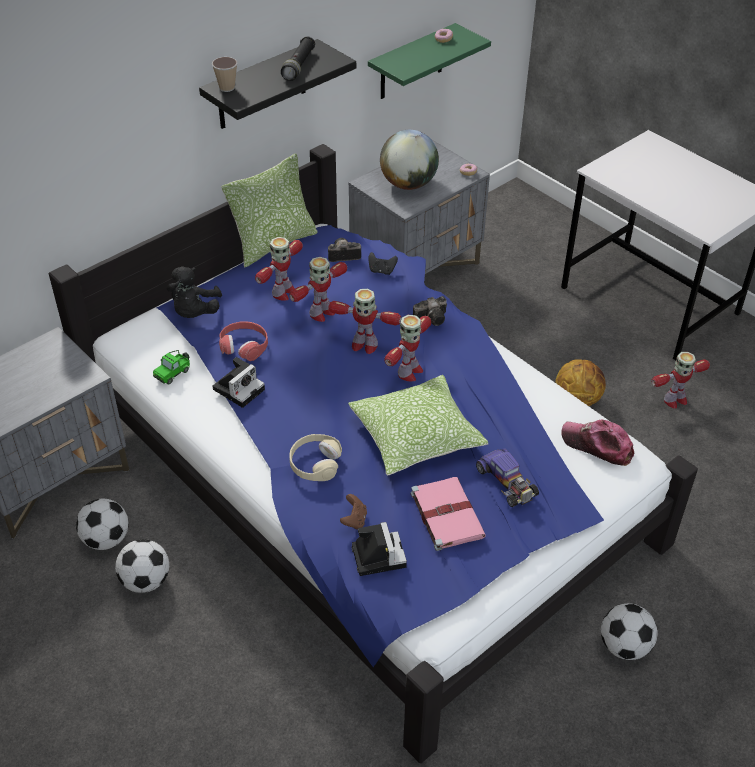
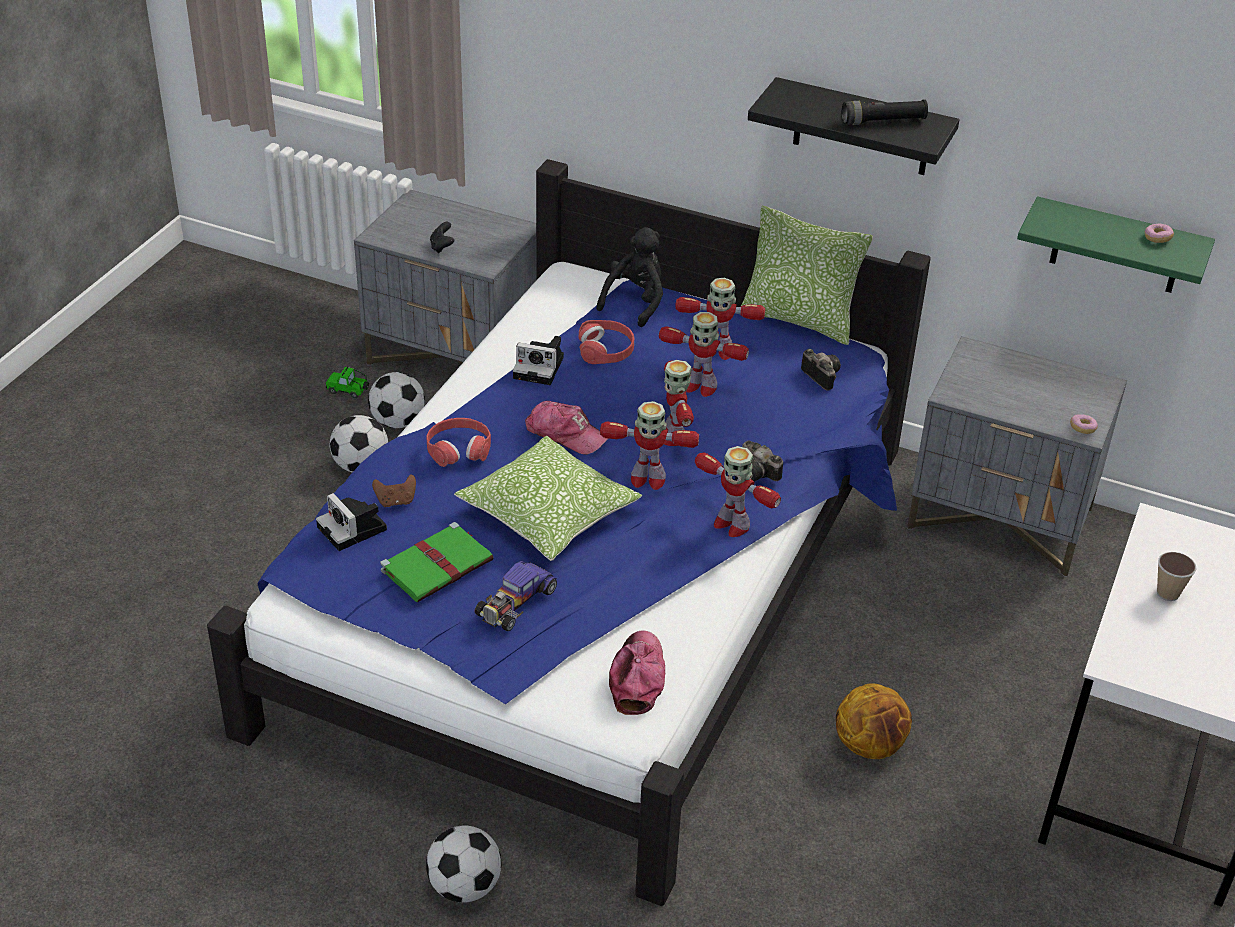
camera: 65 degrees right, 5 degrees down
toy car [153,350,190,385] -> toy car moved to [326,367,369,398]
black plush toy [166,266,222,318] -> black plush toy turned 135 degrees clockwise [596,227,663,327]
cup [212,57,238,92] -> cup moved to [1157,552,1197,601]
beige headphones [289,434,342,481] -> red headphones [426,418,491,467]
camera [351,522,407,576] -> camera turned 90 degrees clockwise [316,493,387,551]
black game controller [369,252,398,275] -> black game controller moved to [430,222,454,253]
globe [380,130,439,190] -> none
pink book [411,477,486,551] -> green book [380,522,493,602]
toy robot [651,352,710,409] -> toy robot moved to [695,446,781,537]
none -> cap [525,401,609,455]

